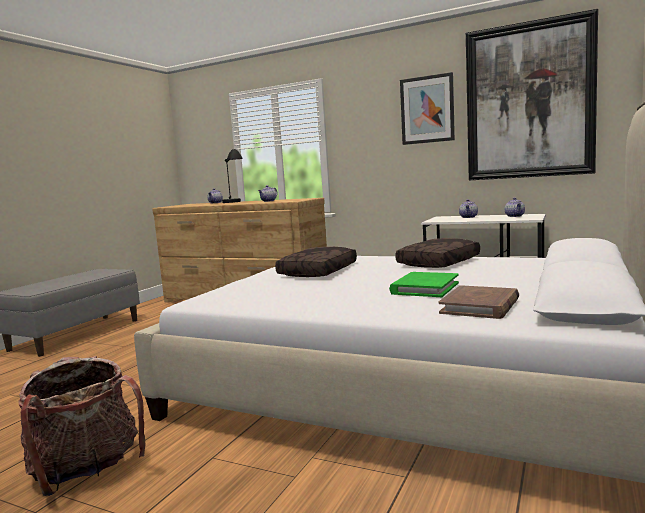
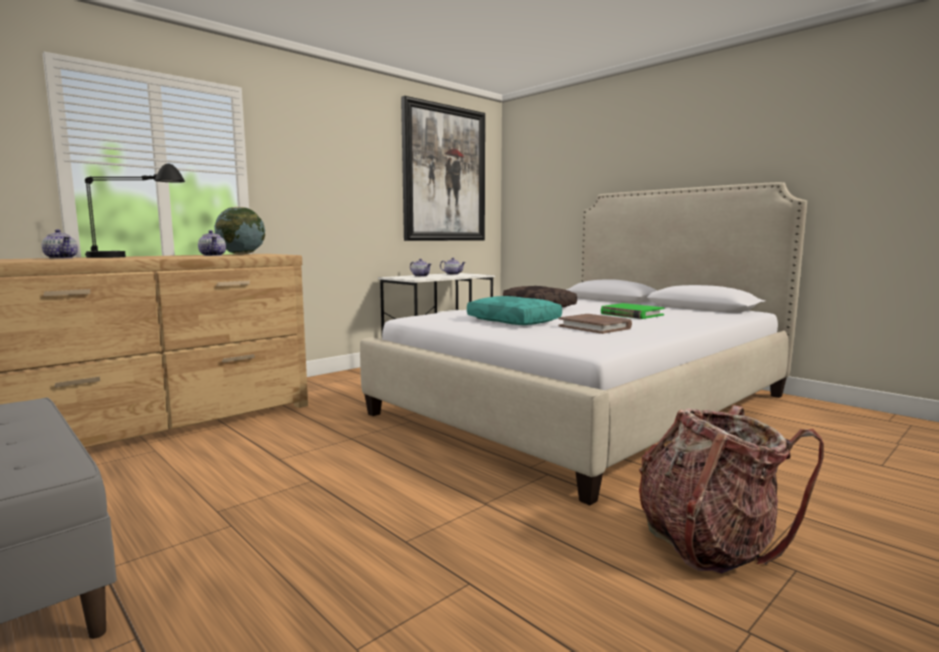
camera: 70 degrees left, 0 degrees up
brown pillow [275,247,357,277] -> turquoise pillow [467,296,562,325]
picture [400,72,455,145] -> none
brown book [439,285,519,319] -> brown book moved to [558,314,632,334]
none -> globe [214,207,265,254]

